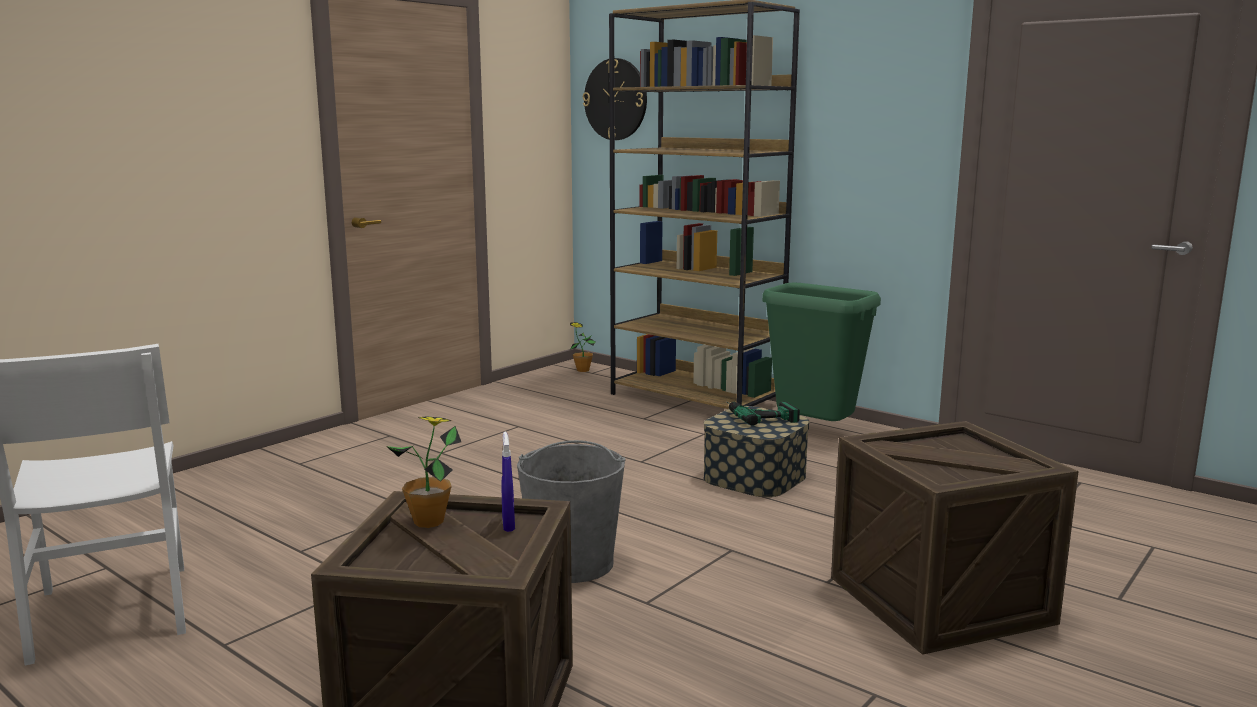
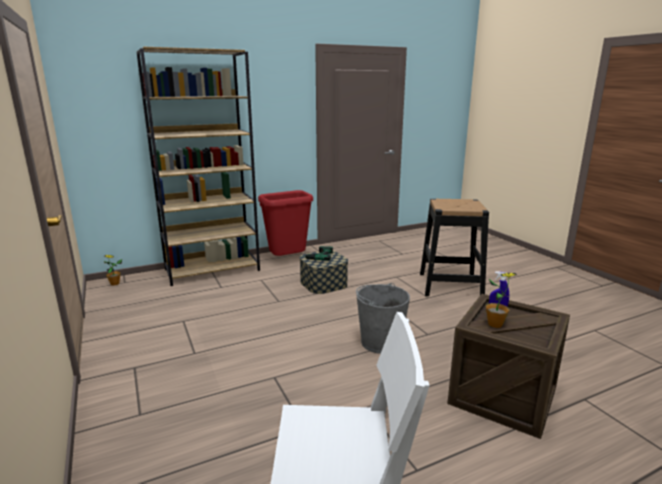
camera: 65 degrees left, 5 degrees up
wall clock [583,58,647,140] -> none
green trash can [762,283,881,421] -> red trash can [258,190,313,256]
crate [831,421,1079,655] -> black stool [420,199,489,296]

